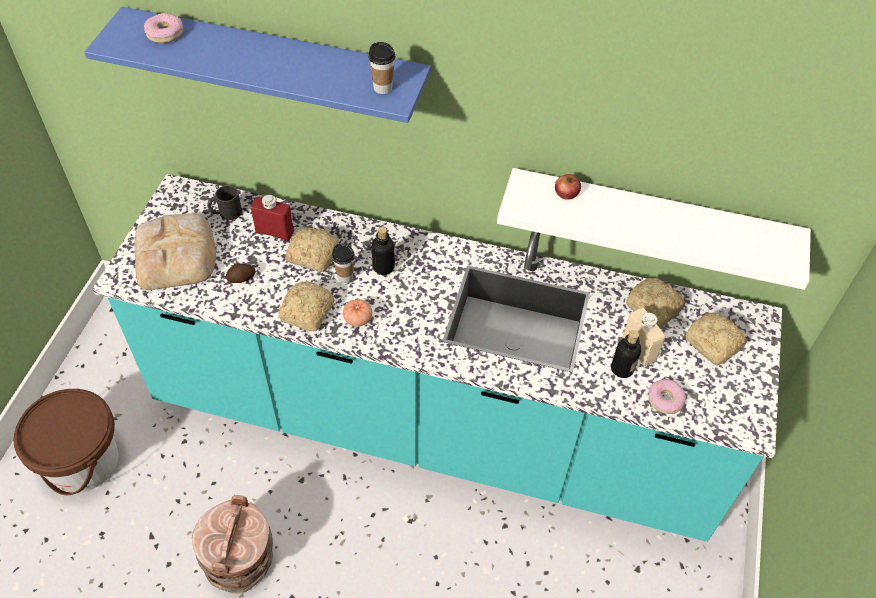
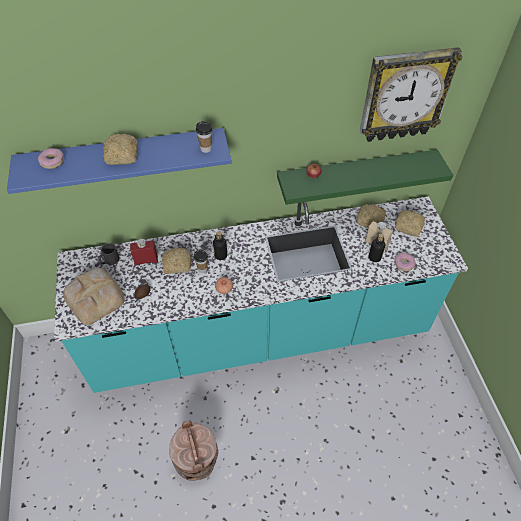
camera: 25 degrees left, 0 degrees up
brown bucket [13,389,118,495] -> none
bread [278,281,335,331] -> bread moved to [103,134,138,165]
white shelf [497,168,811,290] -> green shelf [277,149,453,205]
none -> wall clock [360,47,463,142]

